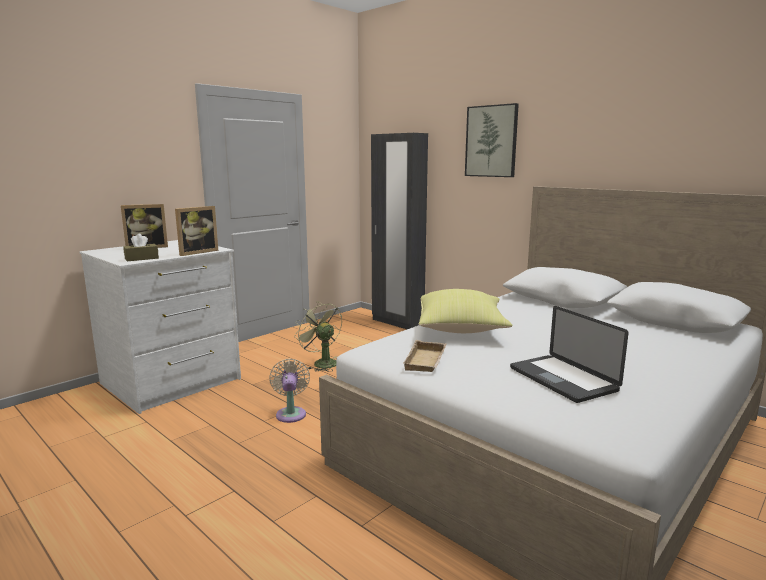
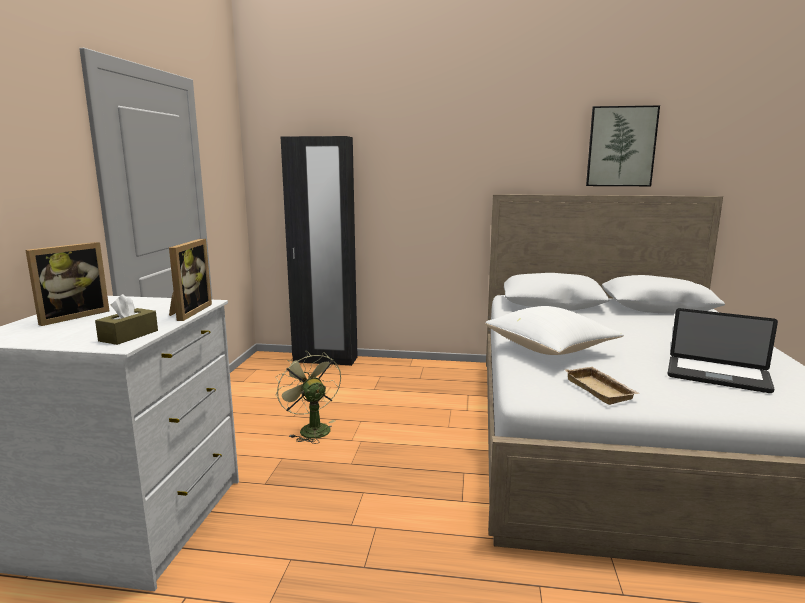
camera: 35 degrees left, 0 degrees up
beige fan [270,359,310,423] -> none
green fan [294,301,342,372] -> green fan turned 45 degrees clockwise [275,351,341,444]
yellow pillow [419,289,513,333] -> white pillow [485,306,624,355]
picture [465,103,519,177] -> picture moved to [586,105,660,186]

